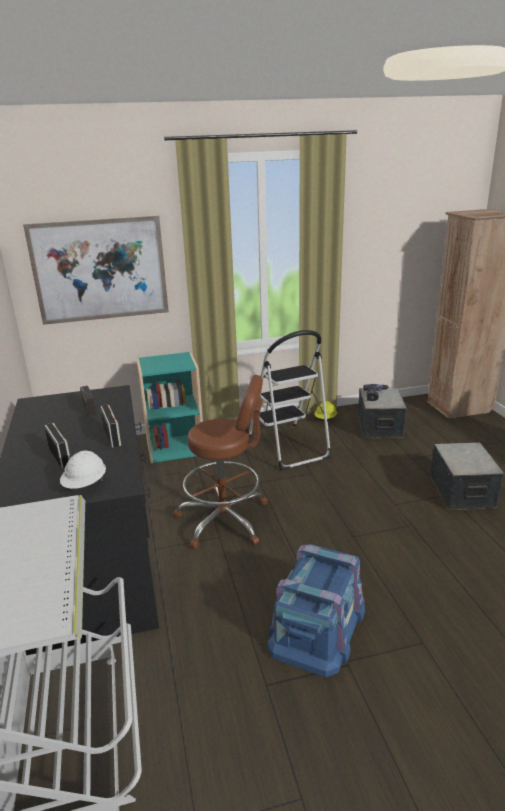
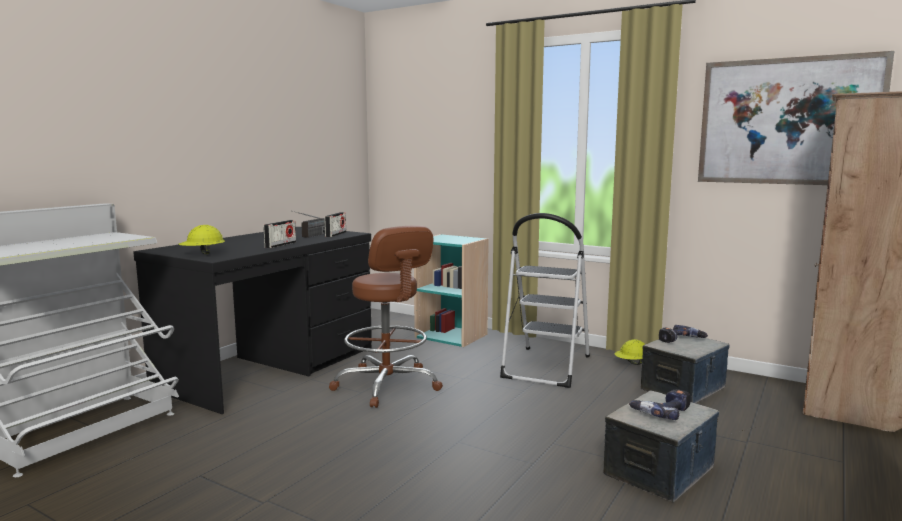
camera: 45 degrees right, 15 degrees down
picture [23,216,169,325] -> picture moved to [698,51,894,185]
radio [45,423,70,468] -> radio moved to [324,212,346,237]
white hard hat [60,451,106,489] -> yellow hard hat [178,225,225,254]
blue storage box [268,544,365,677] -> none
none -> power drill [629,389,691,420]

